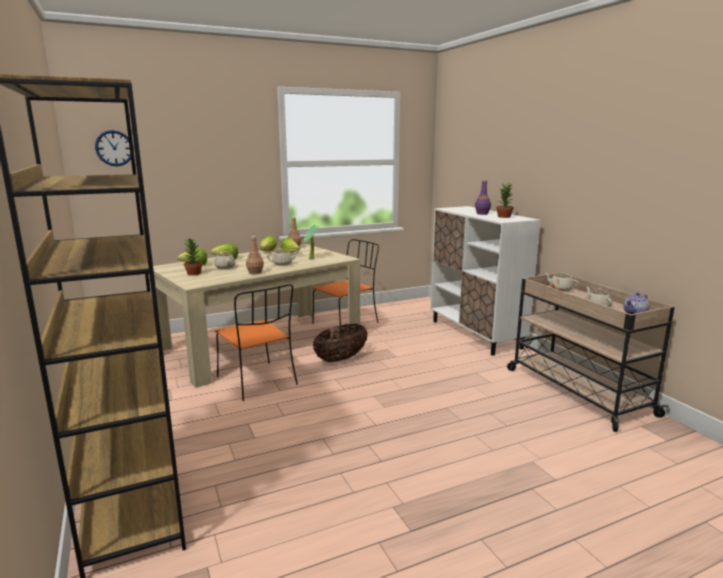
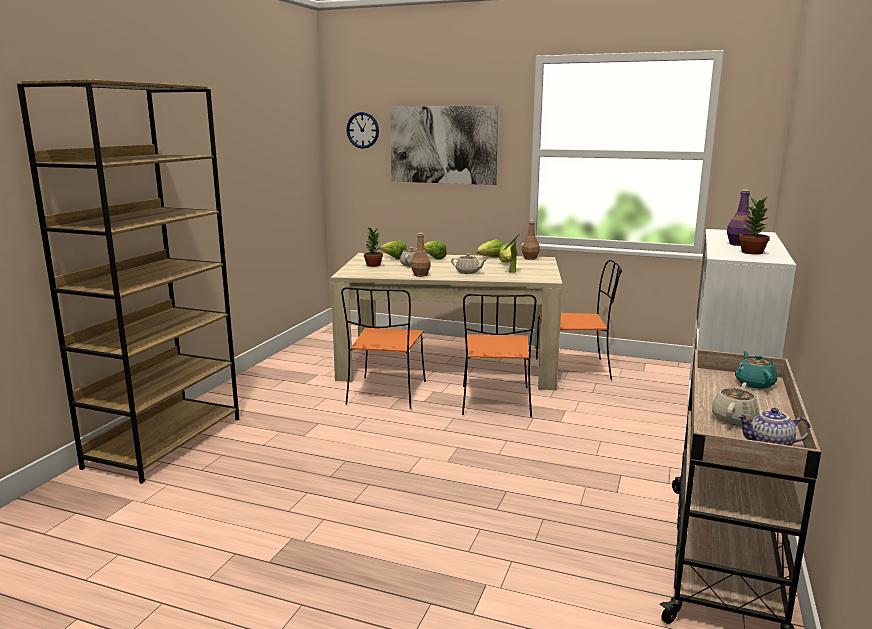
camera: 45 degrees right, 0 degrees up
basket [313,324,368,362] -> orange chair [462,294,536,417]
beige teapot [545,272,579,291] -> turquoise teapot [735,351,778,389]
none -> picture [390,106,498,185]

